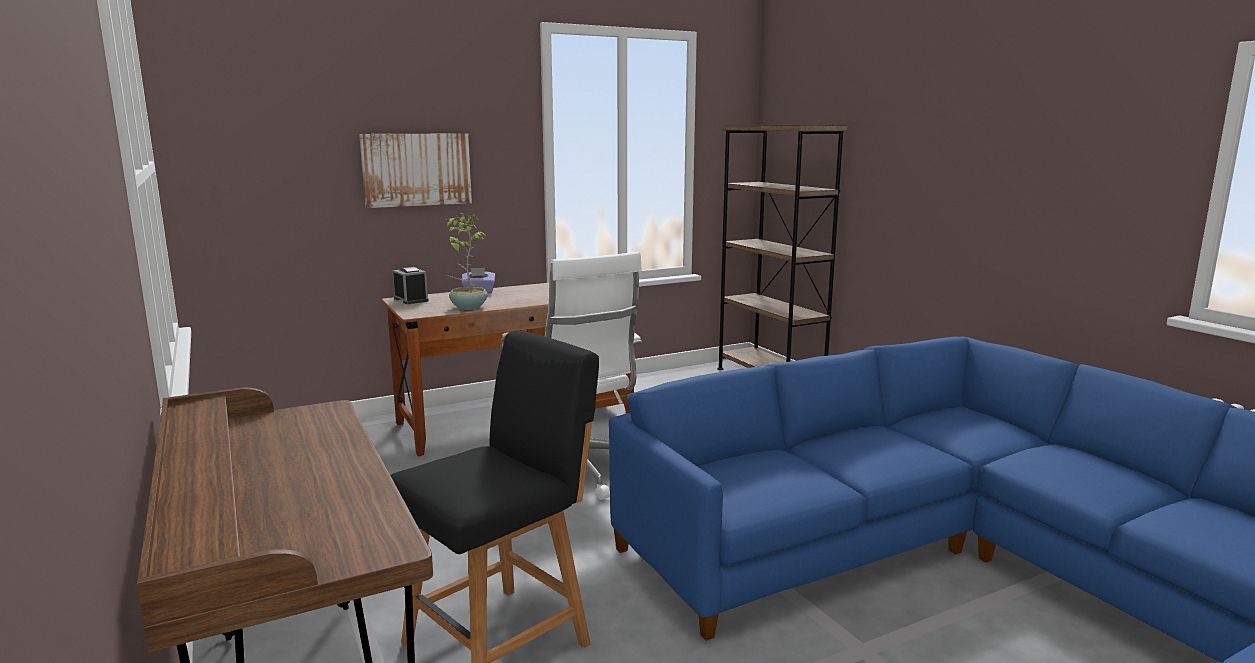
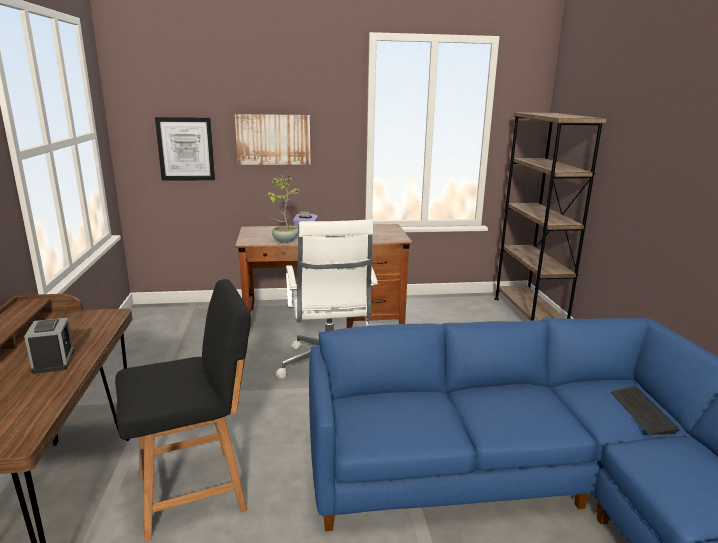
camera: 20 degrees right, 5 degrees up
alarm clock [393,267,429,304] -> alarm clock moved to [24,318,75,374]
none -> picture [155,117,215,181]
none -> keyboard [611,386,680,435]

